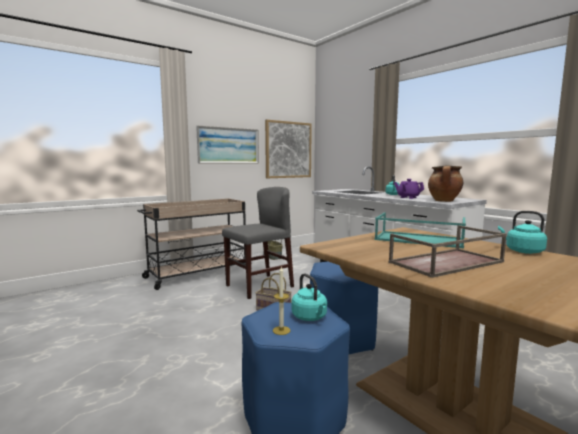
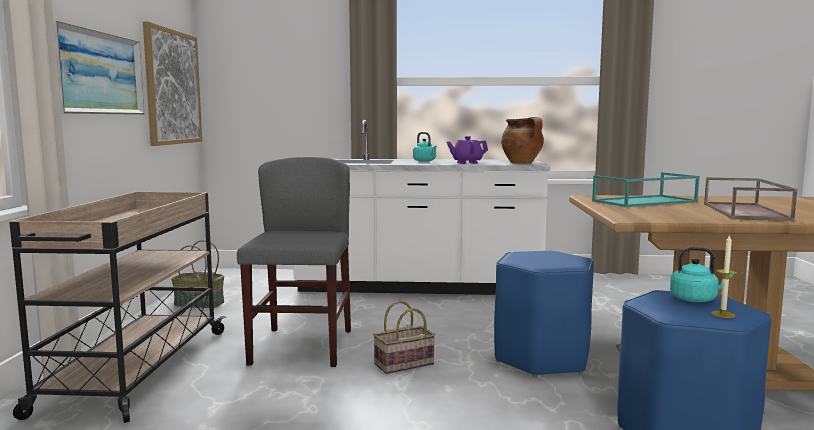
camera: 50 degrees left, 0 degrees up
turquoise kettle [498,211,547,254] -> none

